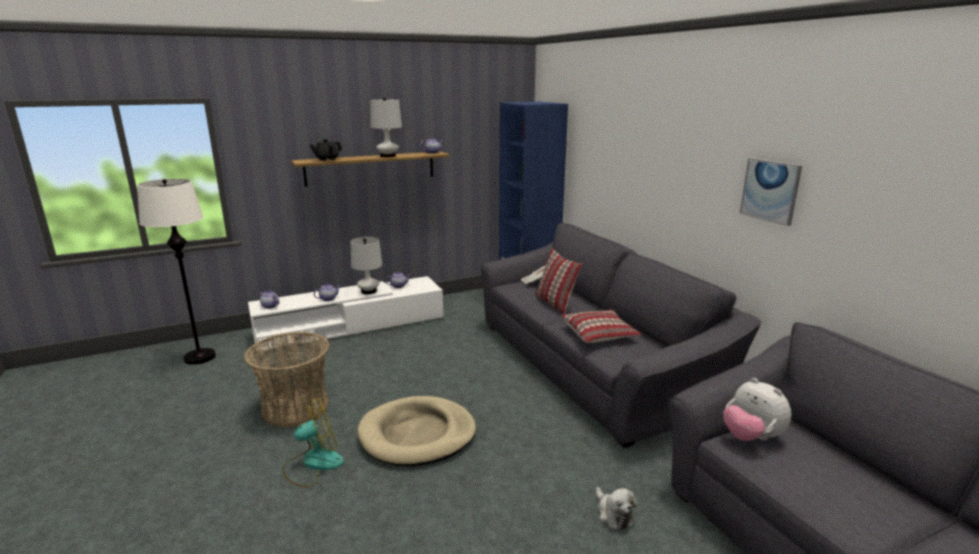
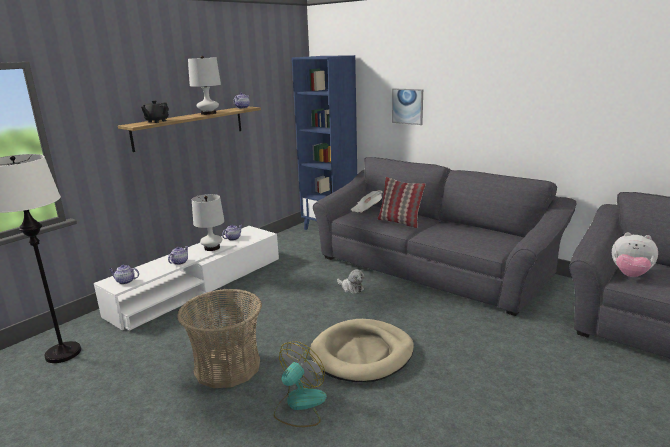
camera: 25 degrees left, 0 degrees up
pillow [561,310,641,343] -> none
plush toy [596,487,637,530] -> plush toy moved to [337,269,365,294]
picture [740,158,802,226] -> picture moved to [392,88,423,125]

